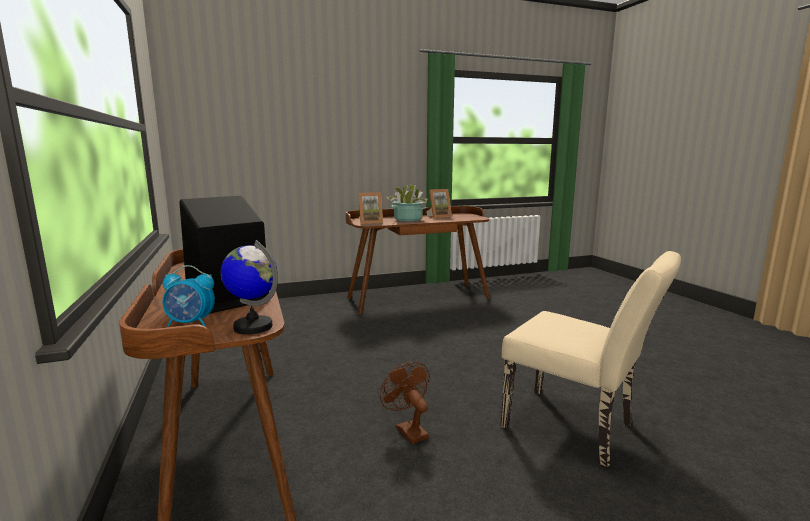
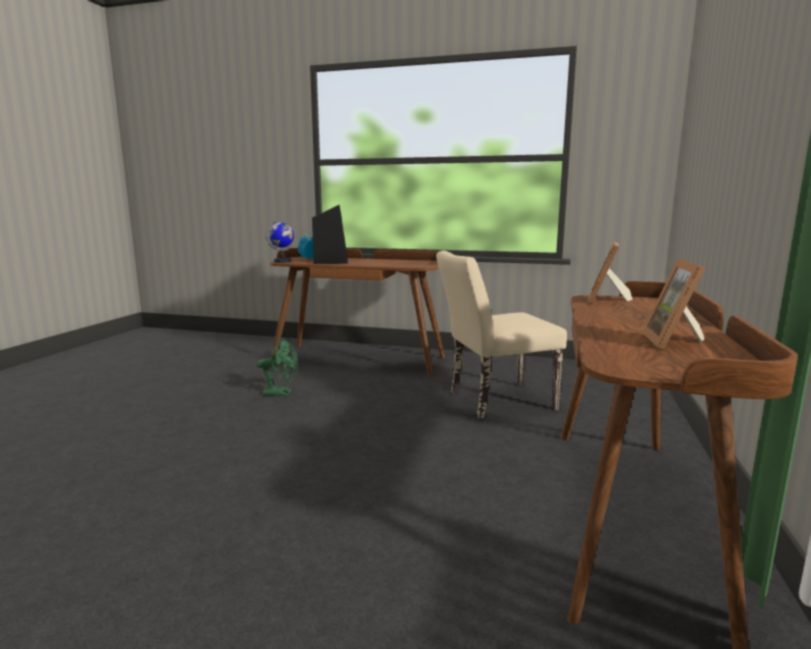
camera: 125 degrees right, 0 degrees up
brown fan [380,362,430,444] -> green fan [257,338,298,396]
potted plant [386,185,428,222] -> none
beige chair [501,251,681,468] -> beige chair moved to [436,251,567,419]

